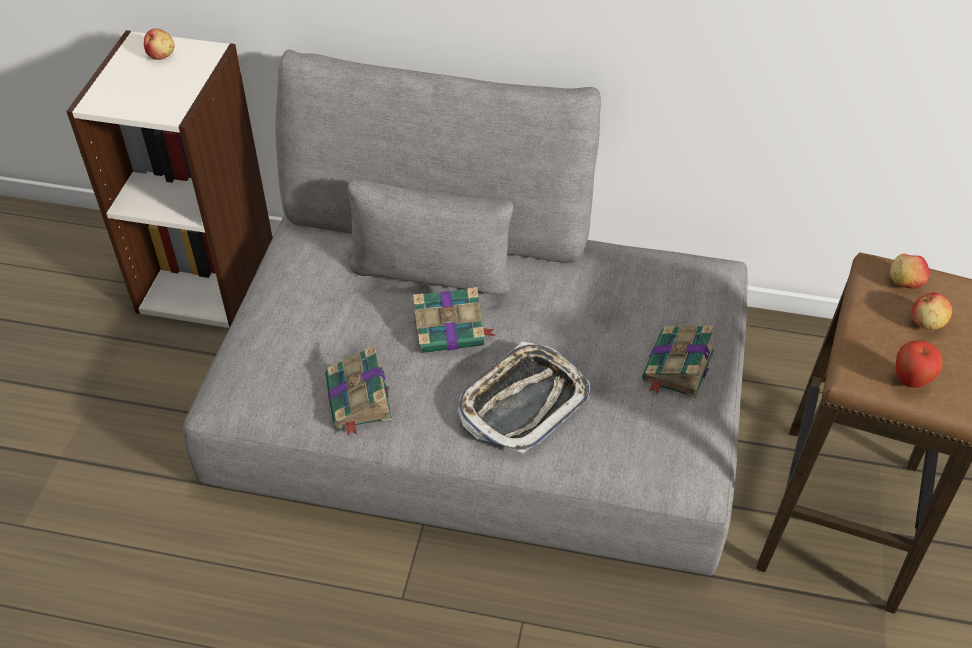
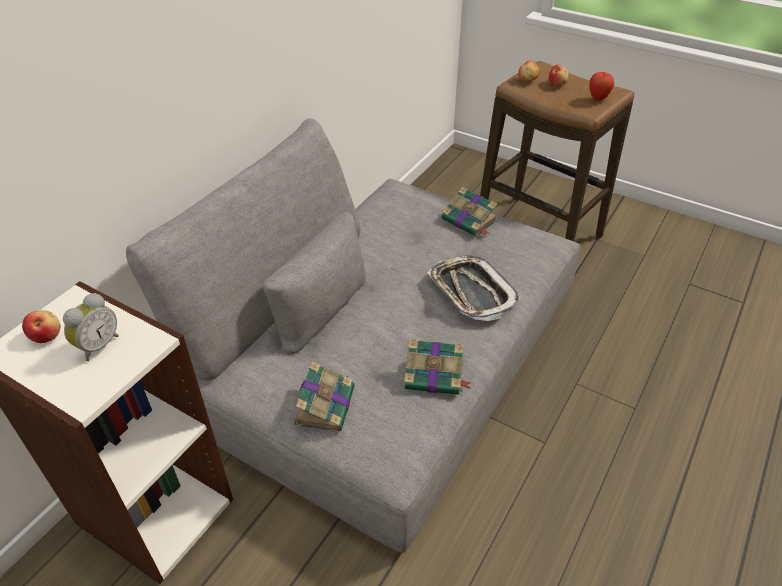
camera: 70 degrees left, 5 degrees down
book [413,287,495,353] -> book moved to [294,362,355,432]
none -> alarm clock [63,293,119,361]

